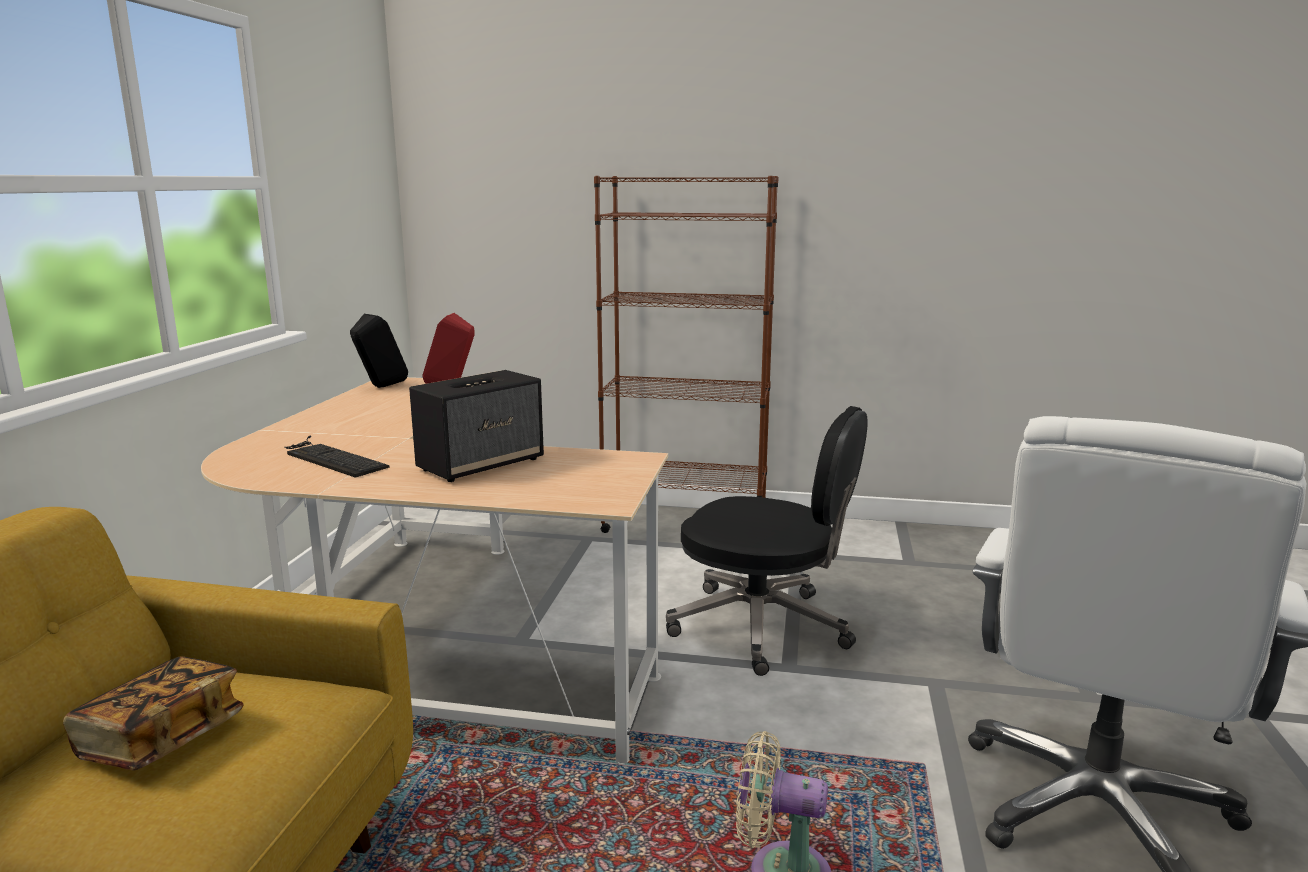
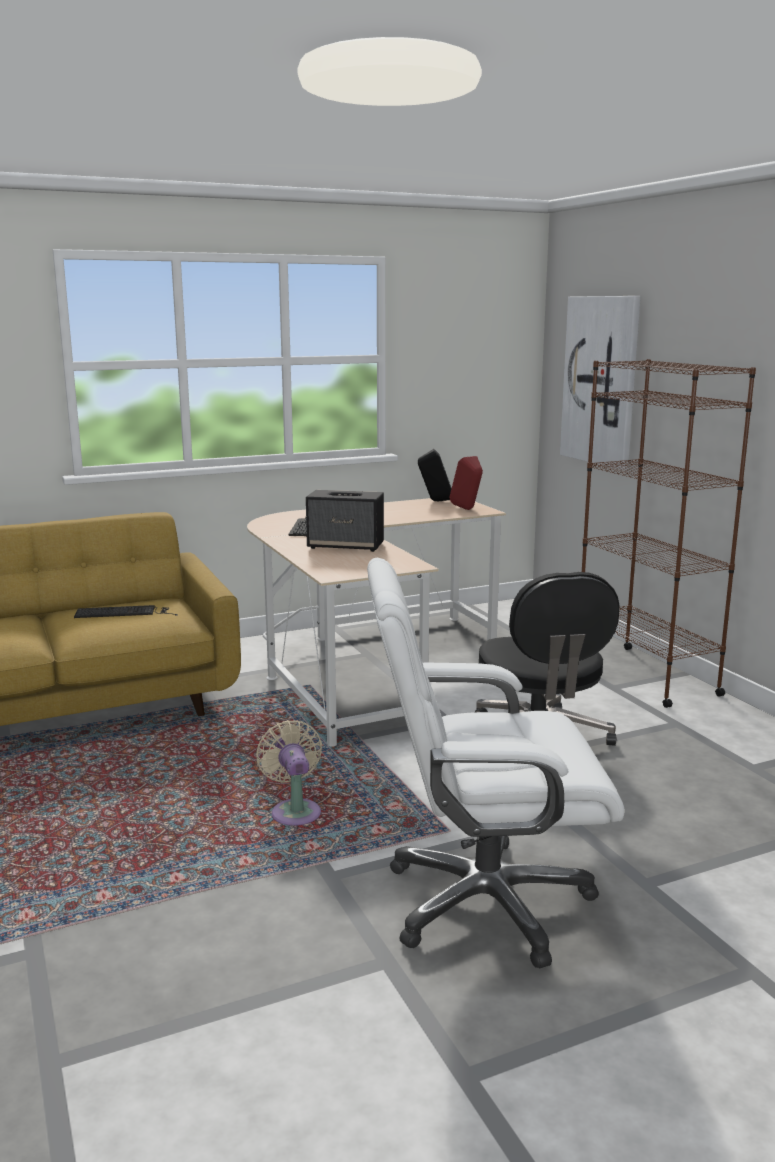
camera: 55 degrees right, 0 degrees up
book [63,657,244,770] -> keyboard [74,605,178,618]
none -> picture [560,296,641,470]

